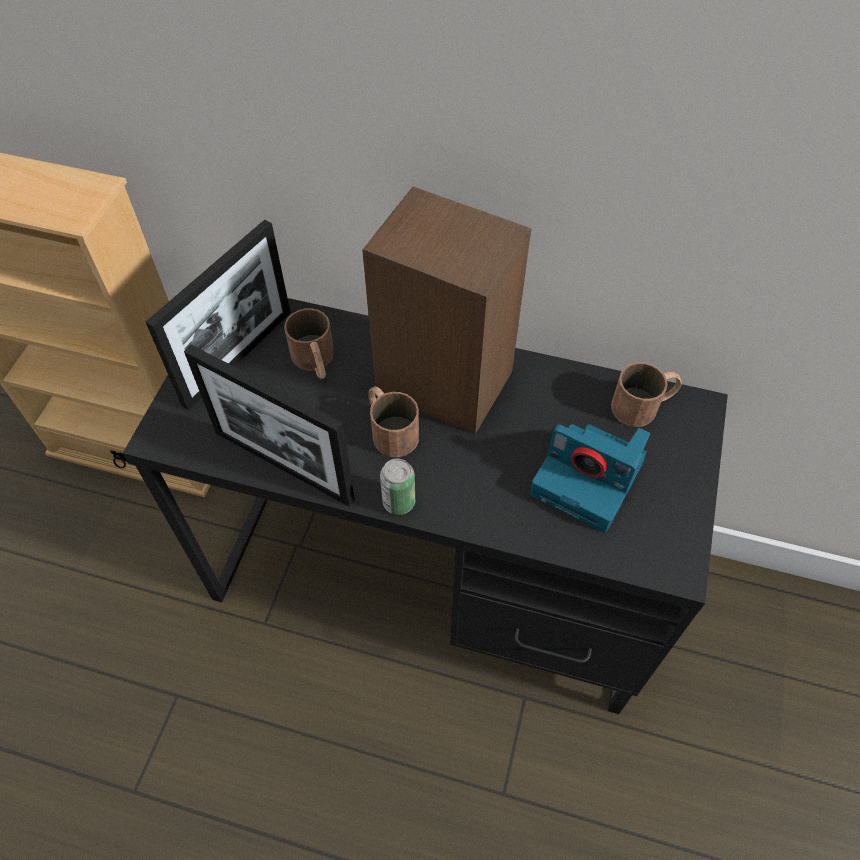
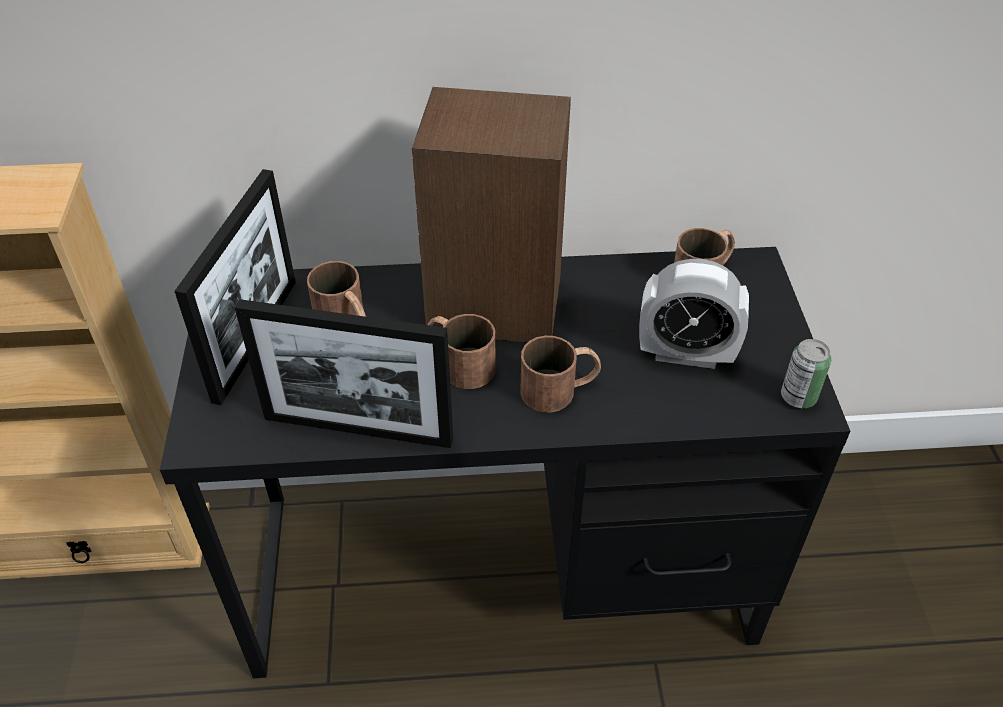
camera: 20 degrees left, 10 degrees down
can [380,458,415,515] -> can moved to [781,339,831,408]
camera [530,424,650,533] -> alarm clock [639,259,749,369]
none -> brown mug [520,336,601,413]

